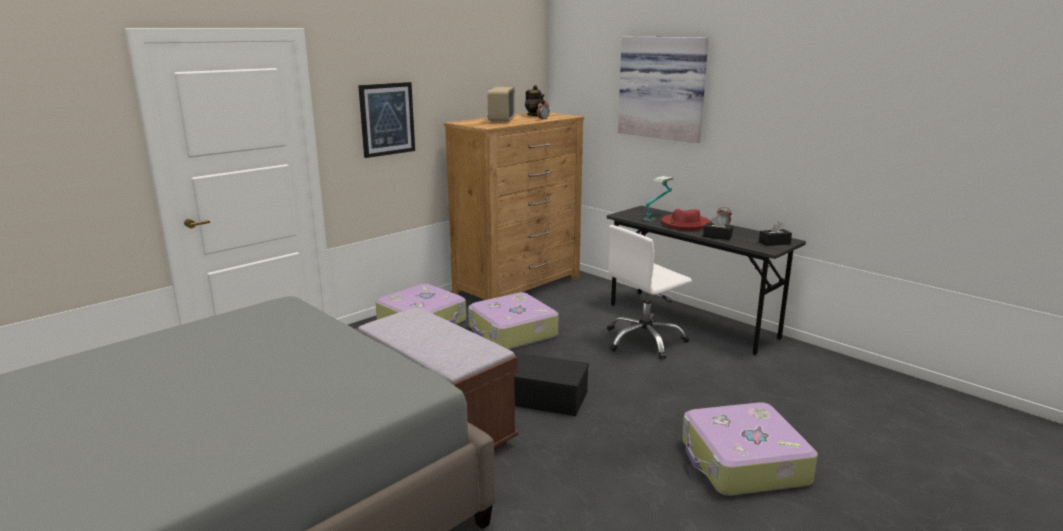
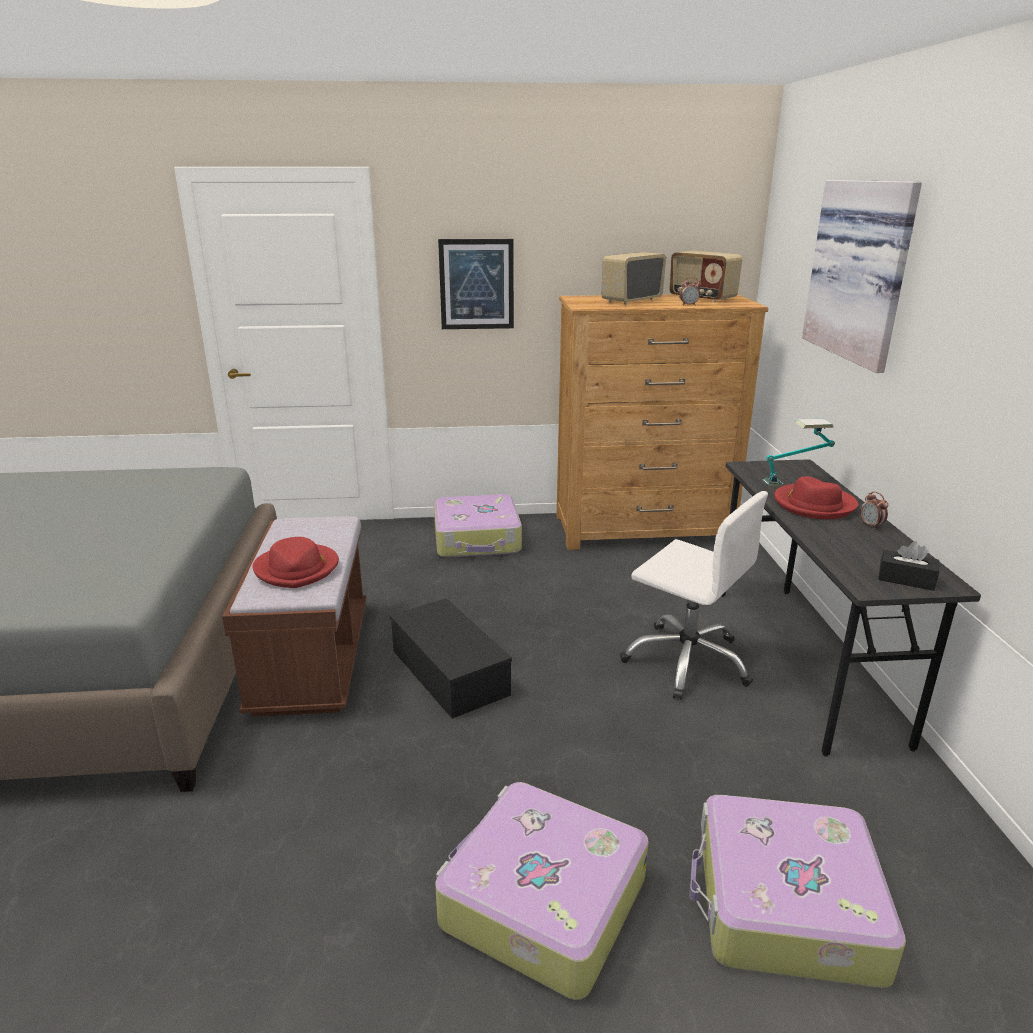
camera: 40 degrees right, 5 degrees up
suitcase [468,292,558,350] -> suitcase moved to [689,795,906,988]
teapot [525,85,545,116] -> radio [669,251,742,302]
white office chair [607,225,692,359] -> white office chair turned 150 degrees counterclockwise [620,491,768,700]
black tissue box [703,215,733,240] -> none
none -> red hat [253,537,339,588]

